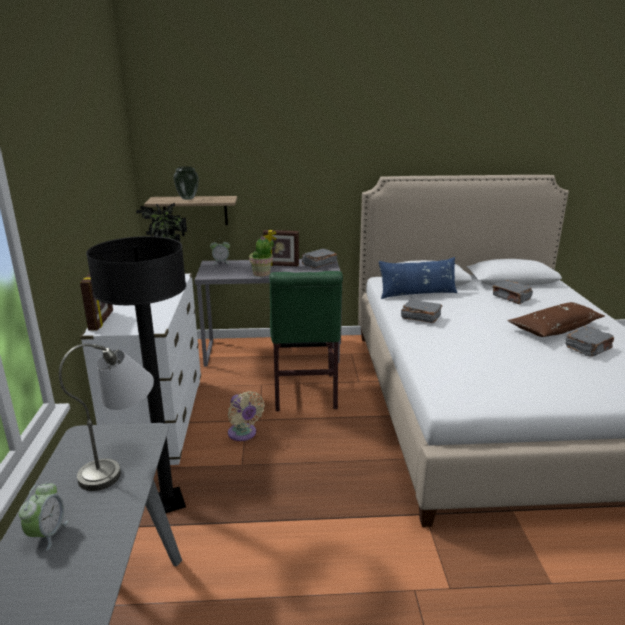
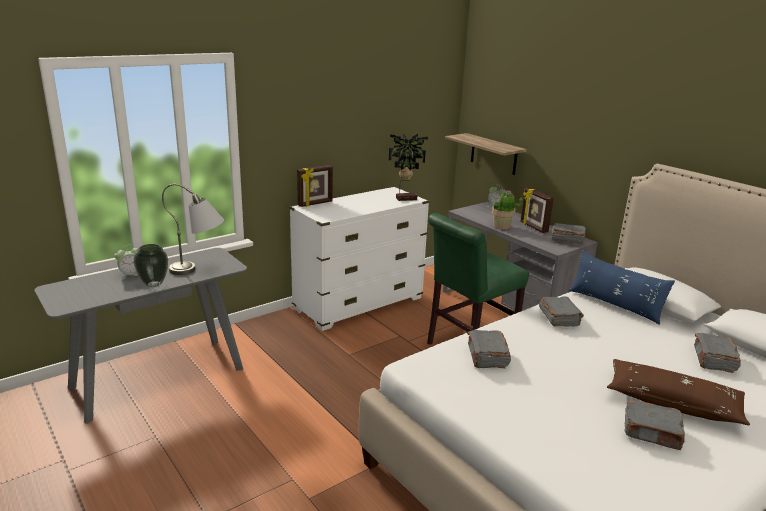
camera: 55 degrees right, 0 degrees up
black floor lamp [86,236,186,513] -> none
vase [173,166,199,200] -> vase moved to [134,244,168,287]
beige fan [228,391,265,441] -> none
none -> grey book [467,330,511,368]

